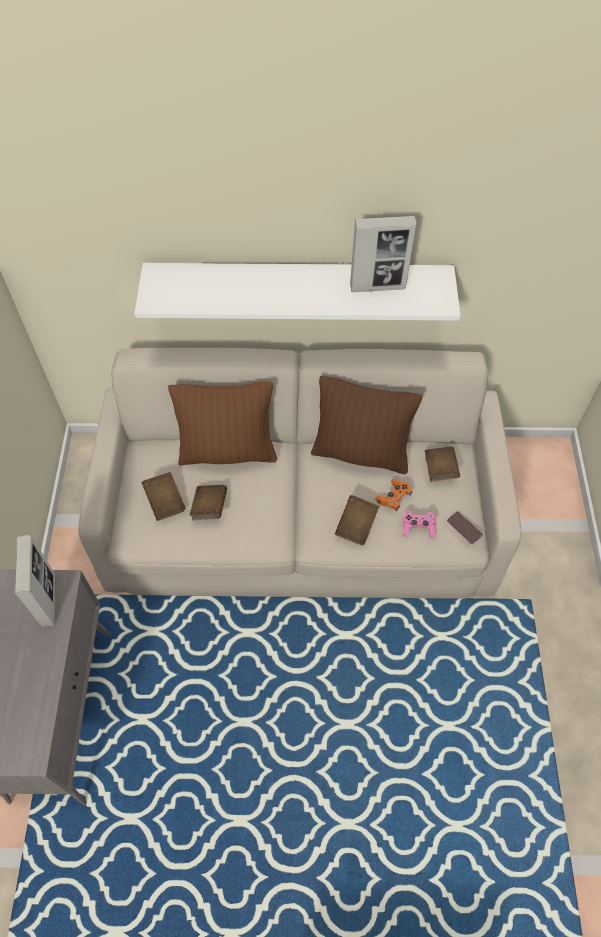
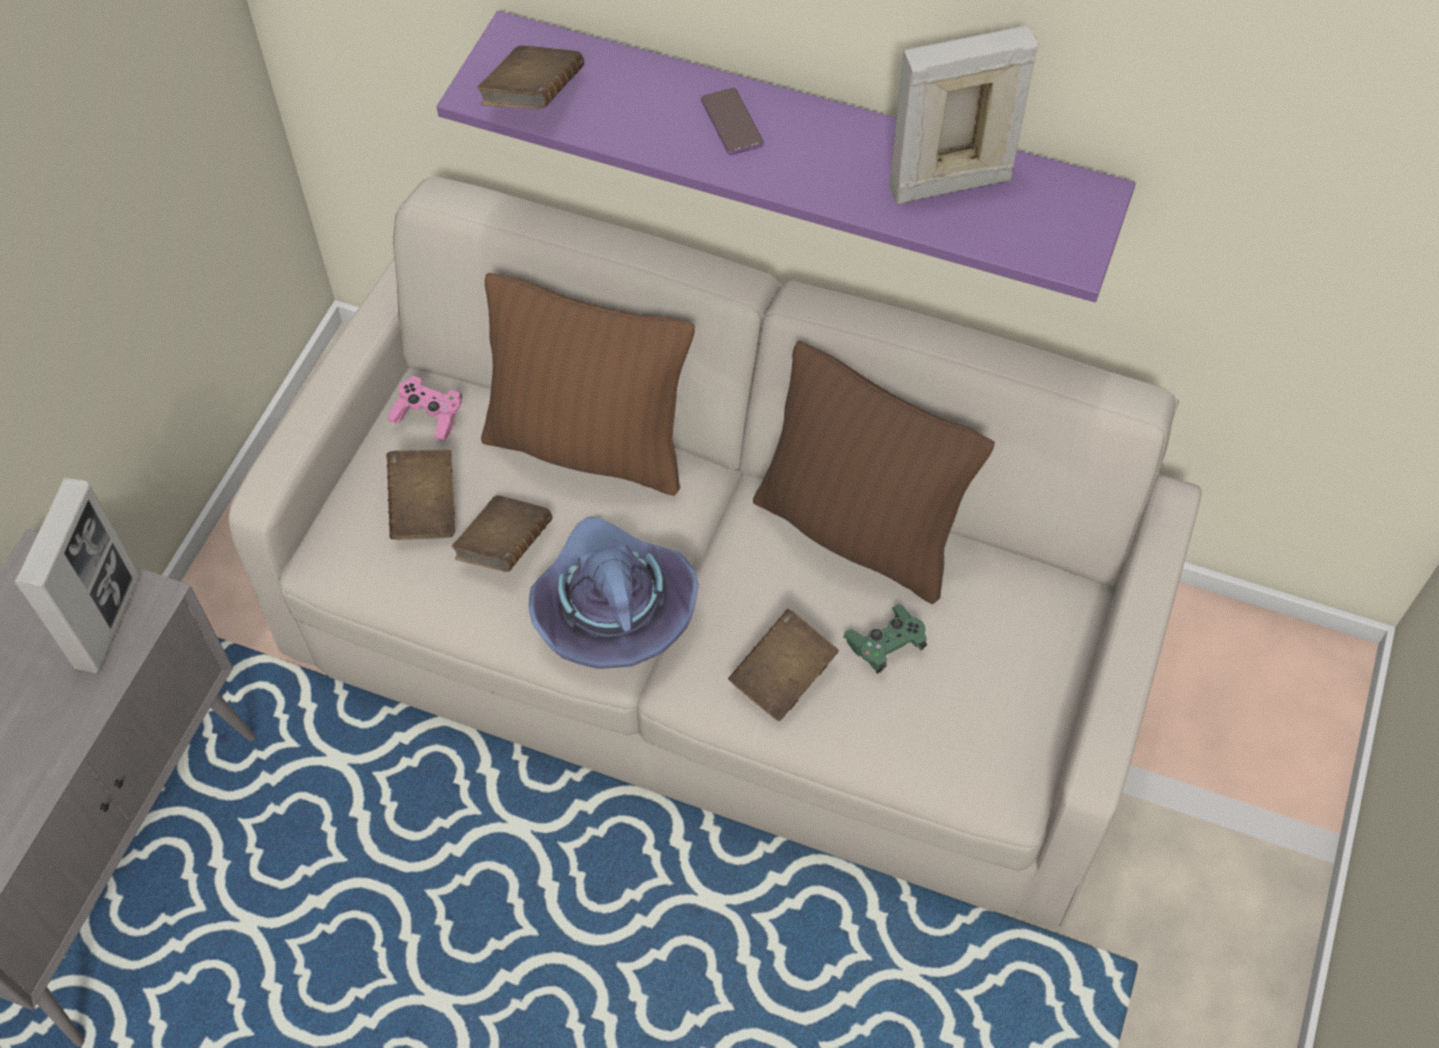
camera: 20 degrees right, 0 degrees up
white shelf [135,263,461,321] -> purple shelf [437,11,1136,302]
picture frame [350,216,417,292] -> picture frame turned 150 degrees clockwise [889,25,1038,205]
orange game controller [375,479,413,511] -> green game controller [843,604,927,674]
pink game controller [402,511,437,538] -> pink game controller moved to [387,376,462,441]
brown book [425,447,460,482] -> brown book moved to [477,45,584,109]
phone [447,512,483,544] -> phone moved to [701,88,764,155]
none -> purple hat [529,517,699,669]

